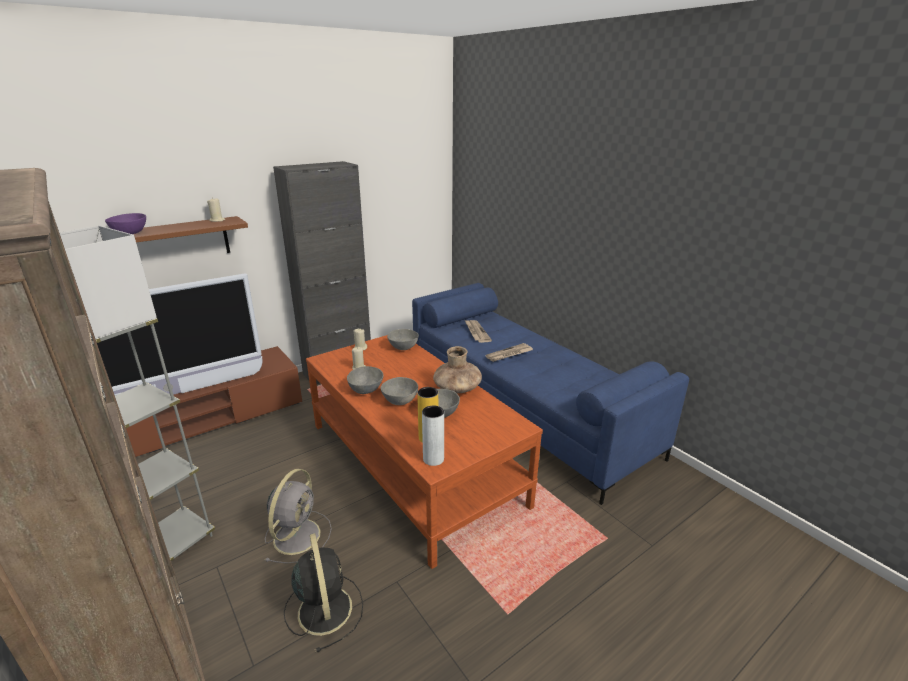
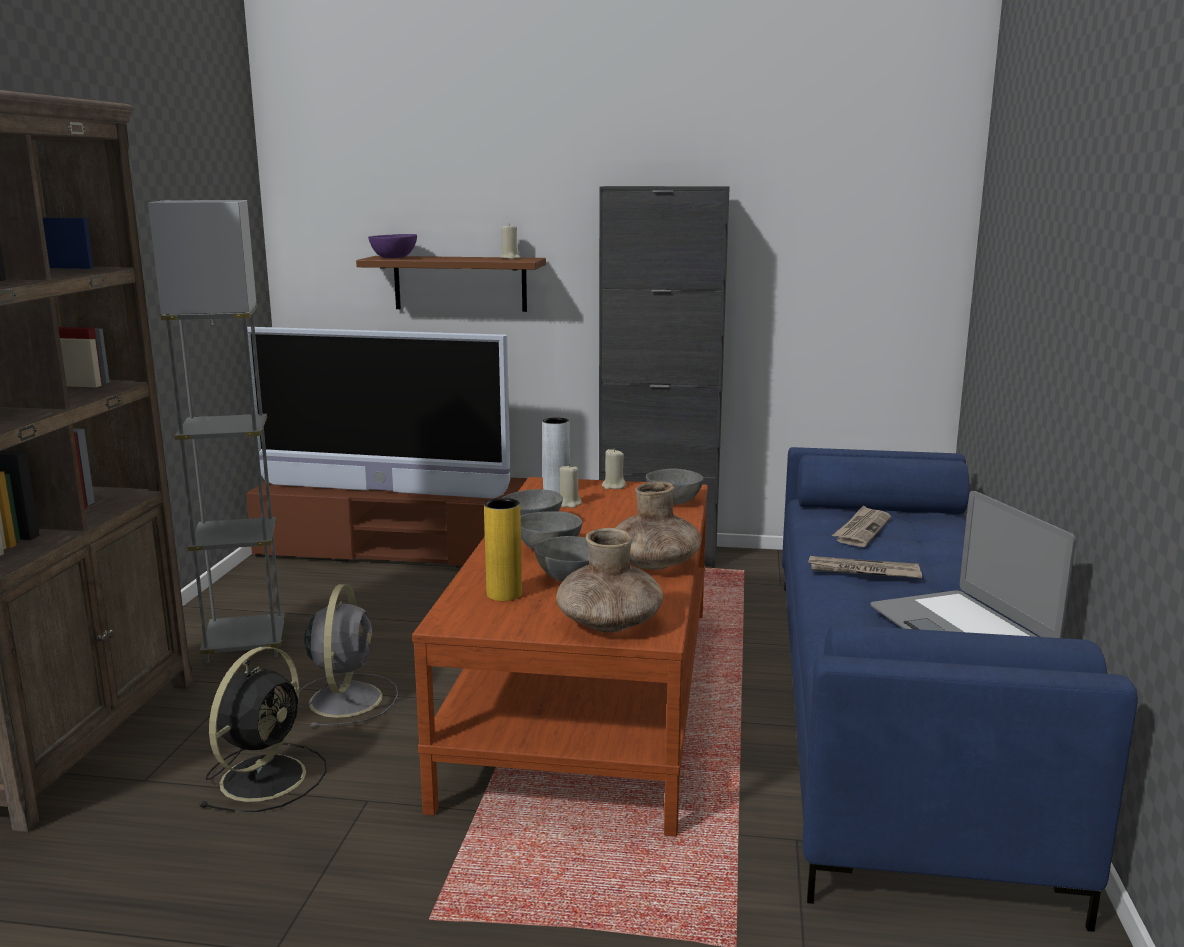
camera: 45 degrees right, 10 degrees down
grey fan [265,469,332,564] -> grey fan turned 60 degrees counterclockwise [298,584,398,728]
grey vase [422,406,444,466] -> grey vase moved to [542,418,570,494]
none -> brown vase [556,528,663,632]
none -> laptop [870,491,1076,638]

